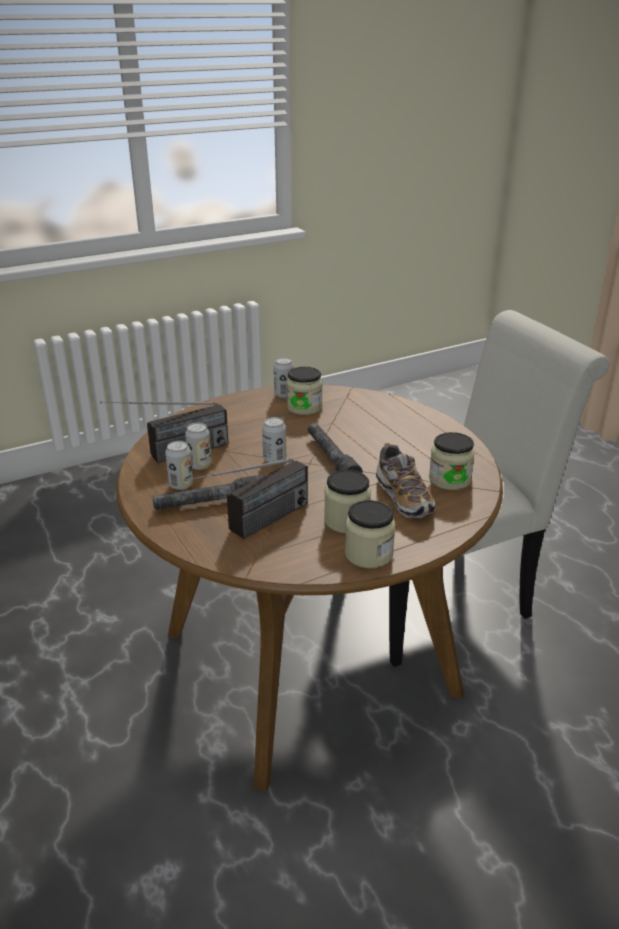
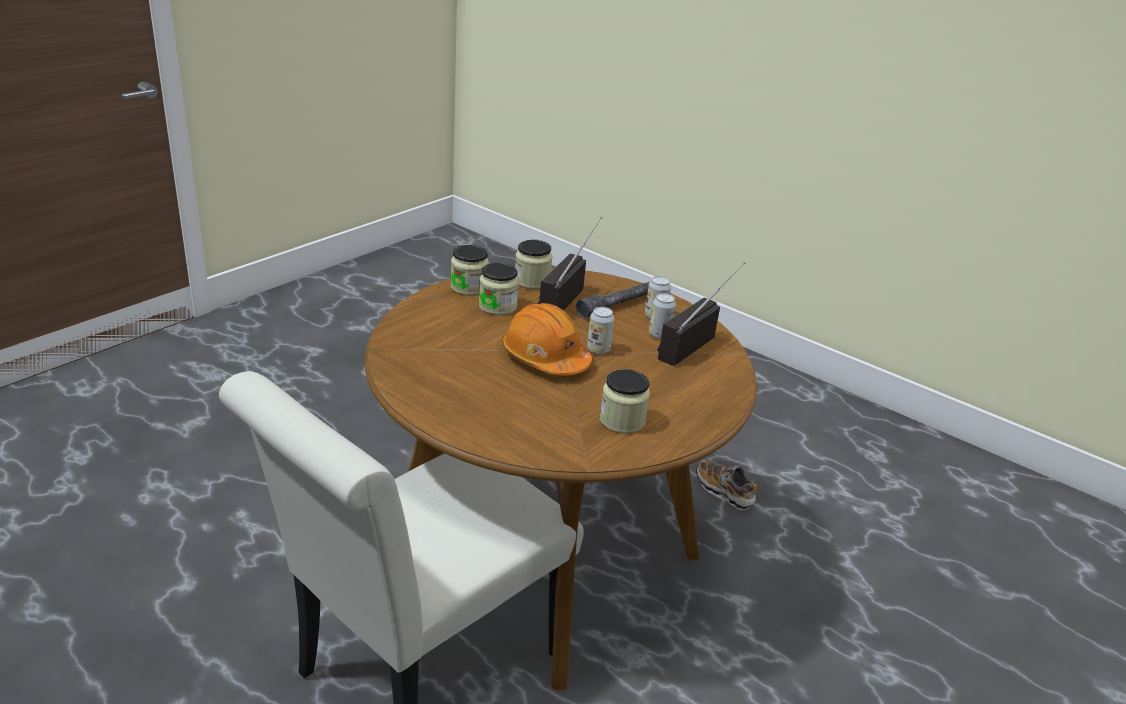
camera: 155 degrees right, 0 degrees up
can [274,357,294,398] -> none
grey flashlight [308,423,363,474] -> orange hard hat [502,303,592,376]
shoe [376,443,435,518] -> shoe moved to [696,460,757,510]
jar [429,432,475,490] -> jar moved to [515,240,552,289]

